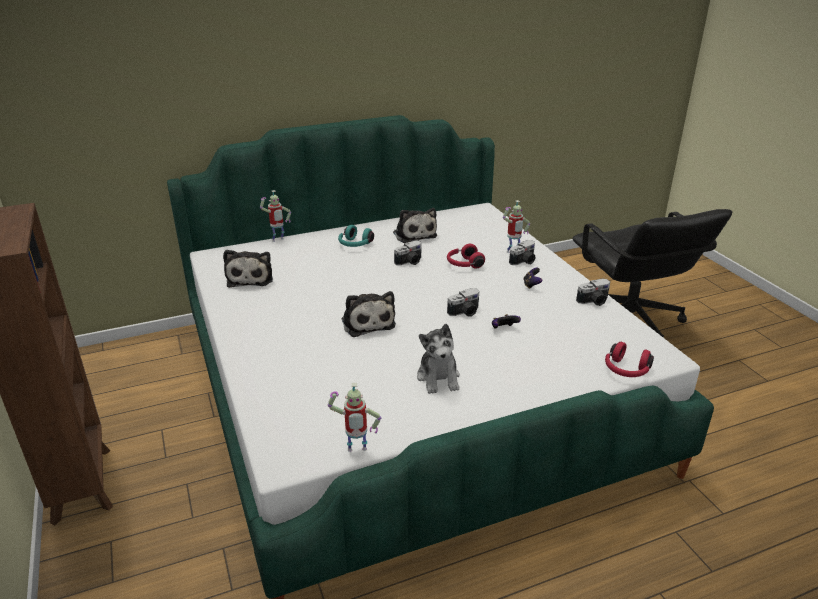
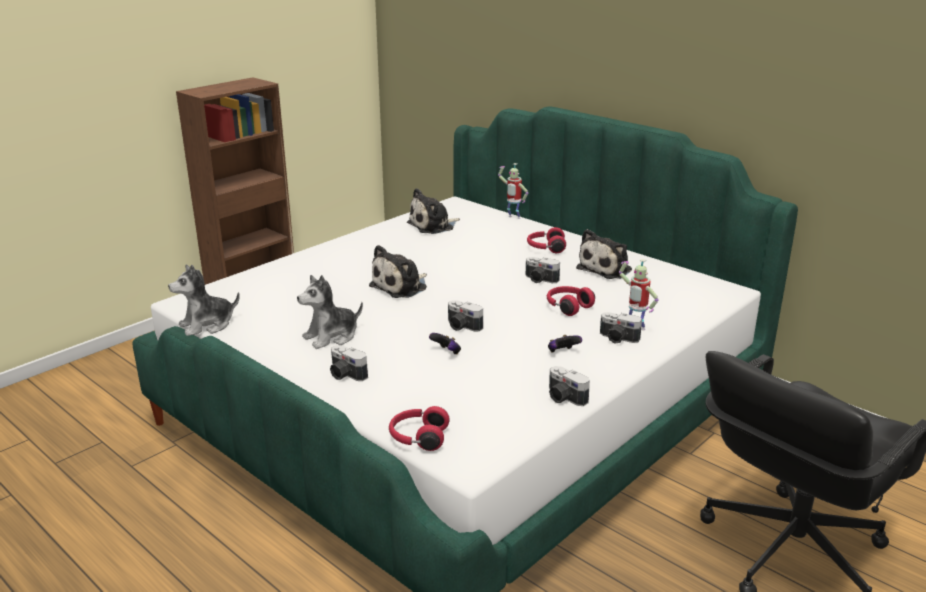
camera: 65 degrees right, 5 degrees down
toy robot [328,383,381,452] -> plush toy [168,264,240,336]
turquoise headphones [338,225,374,247] -> red headphones [527,227,566,253]
none -> camera [330,345,368,381]

